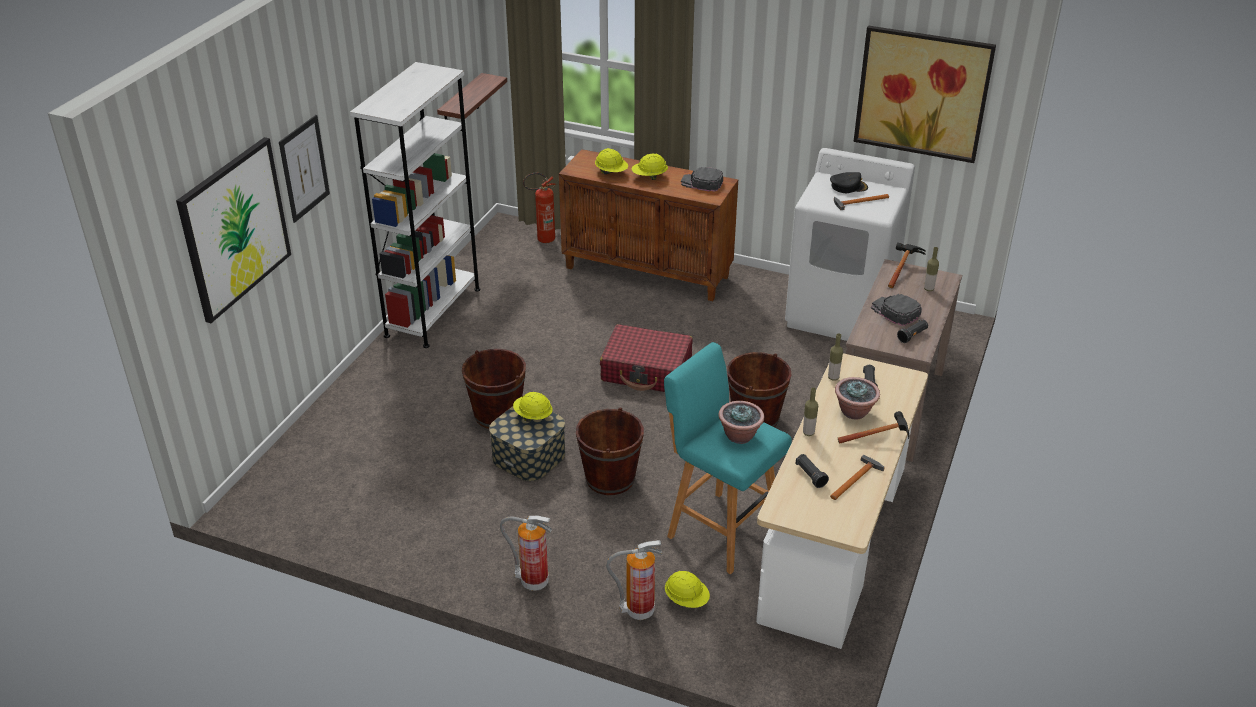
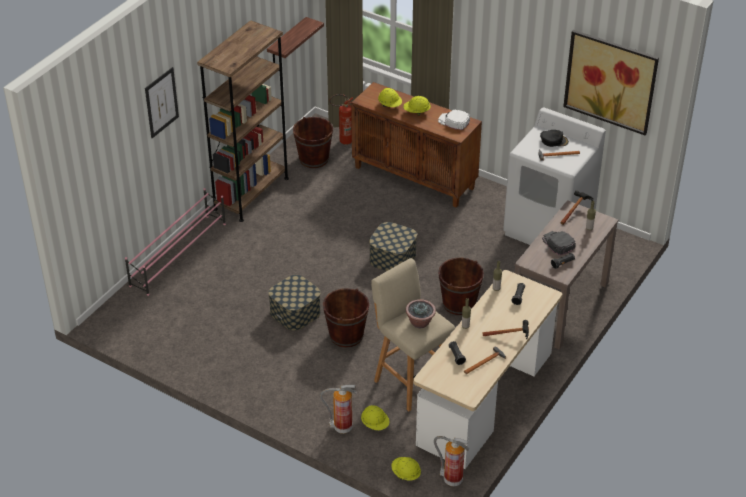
camera: 10 degrees right, 5 degrees up
picture [176,137,291,323] -> none
white bookcase [350,62,480,348] -> brown bookcase [197,20,289,222]
brown bucket [462,349,526,429] -> brown bucket moved to [293,117,333,168]
fire extinguisher [500,516,552,591] -> fire extinguisher moved to [434,436,469,486]
yellow hard hat [513,392,553,422] -> yellow hard hat moved to [391,457,421,481]
red suitcase [600,324,693,392] -> storage box [369,222,417,271]
turquoise stool [664,342,792,574] -> beige stool [371,258,455,412]
black cap [681,167,723,192] -> white cap [438,110,470,130]
potted plant [835,377,880,419] -> none
none -> pink shoe rack [125,188,226,296]

